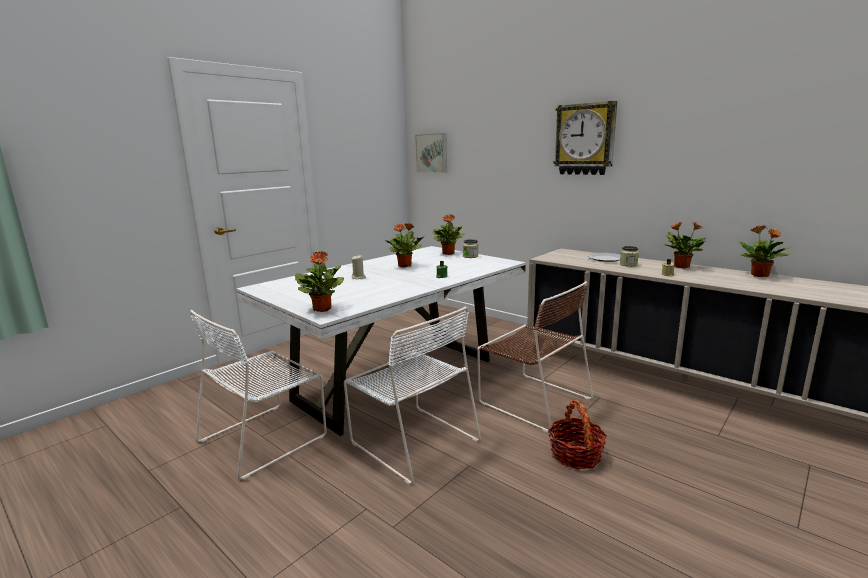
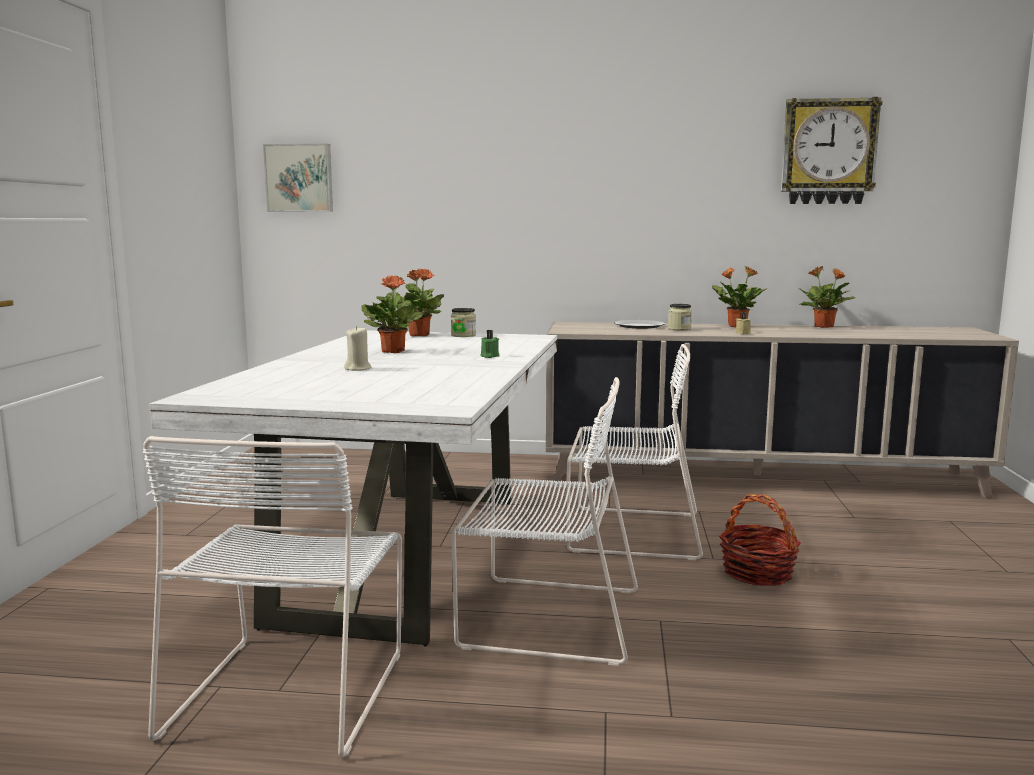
camera: 35 degrees left, 5 degrees down
potted plant [295,251,344,312] -> none
brown chair [477,281,593,432] -> white chair [566,344,703,560]
wall clock [553,101,617,175] -> wall clock moved to [781,97,882,204]

